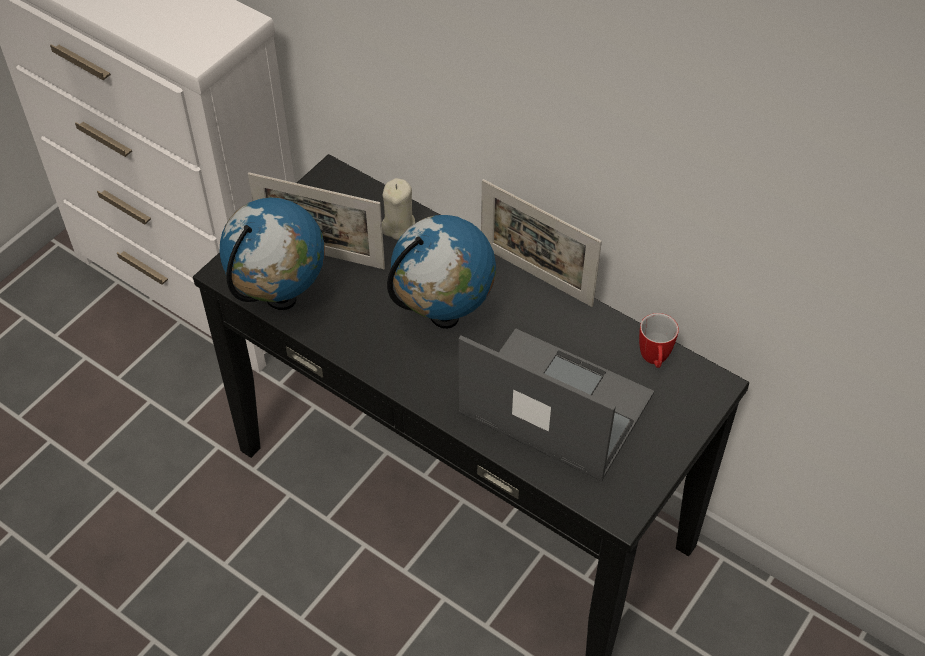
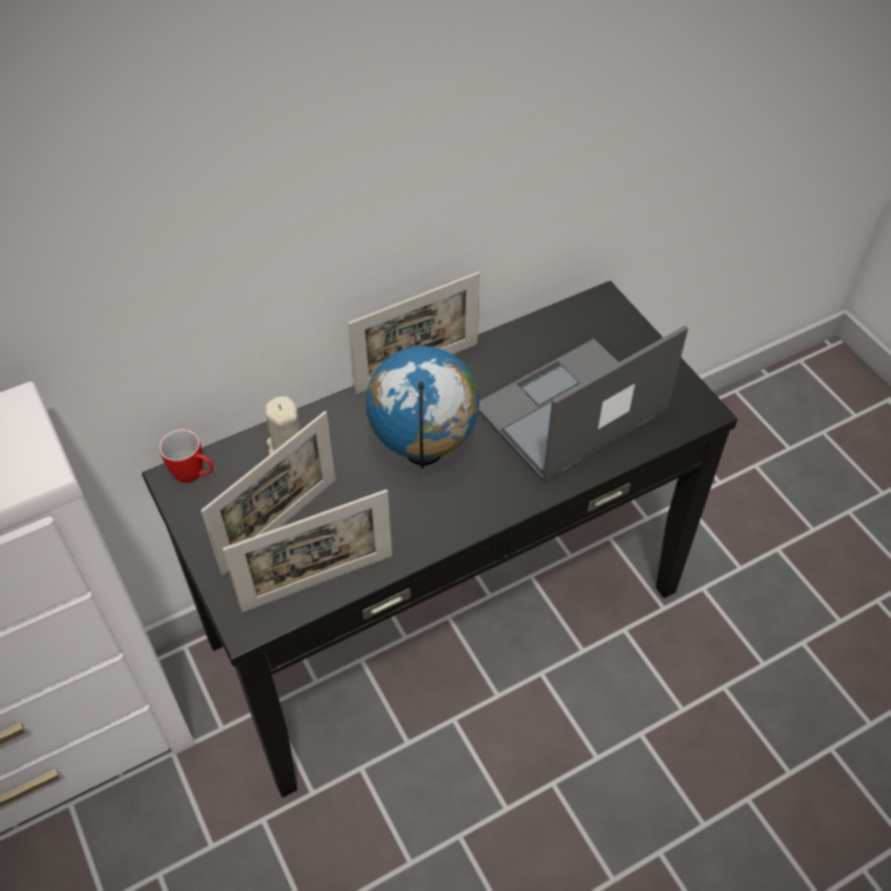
camera: 65 degrees left, 0 degrees up
globe [219,198,325,310] -> picture frame [223,489,393,612]
mug [639,313,679,368] -> mug moved to [159,429,214,483]

